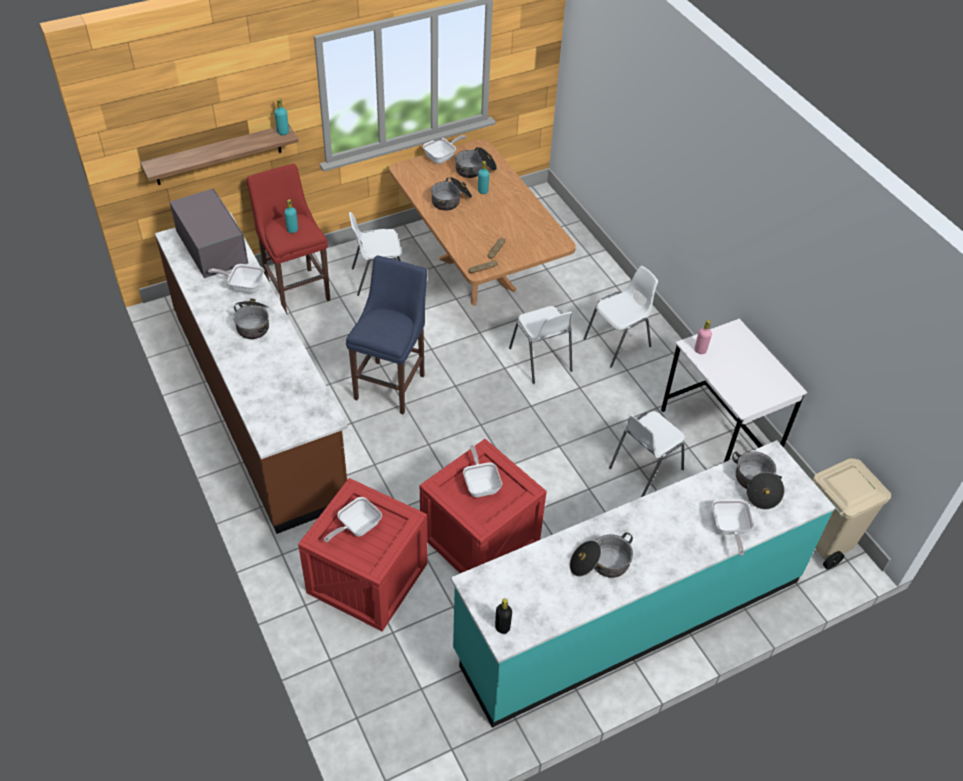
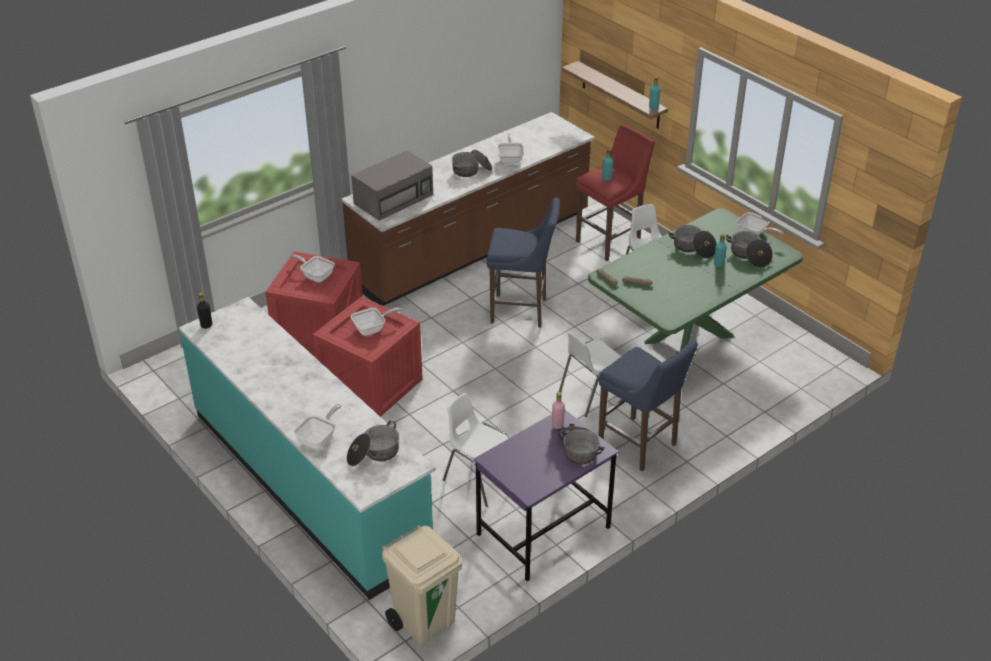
camera: 80 degrees right, 10 degrees down
grey microwave [170,189,248,278] -> grey microwave moved to [351,151,433,221]
brown dining table [389,139,576,306] -> green dining table [588,208,803,351]
cooking pot [570,533,633,578] -> cooking pot moved to [555,424,605,465]
white chair [584,266,658,368] -> blue stool [598,340,698,471]
white desk [661,319,808,462] -> purple desk [474,410,619,581]
frying pan [712,499,754,556] -> frying pan turned 135 degrees clockwise [293,404,341,449]

